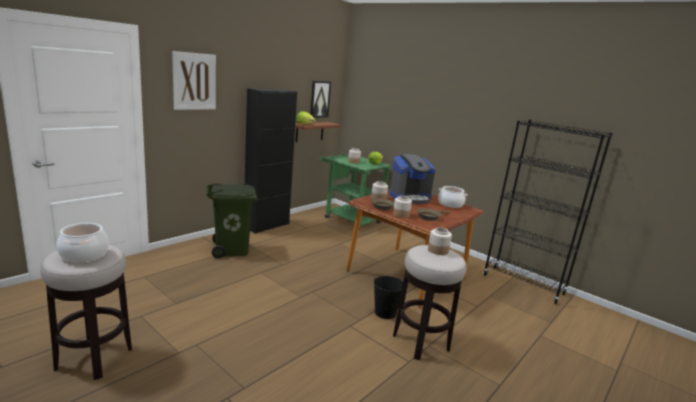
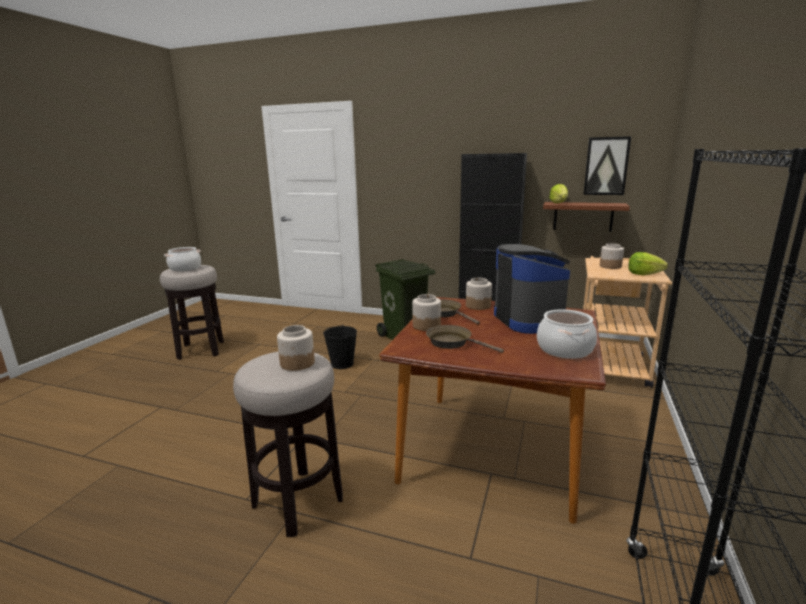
camera: 70 degrees right, 0 degrees up
picture [172,51,216,110] -> none
green cart [320,154,391,230] -> beige cart [583,256,672,388]
black bucket [374,276,403,319] -> black bucket moved to [323,324,357,369]
coffee machine [390,154,436,204] -> coffee machine turned 150 degrees counterclockwise [494,244,570,334]

